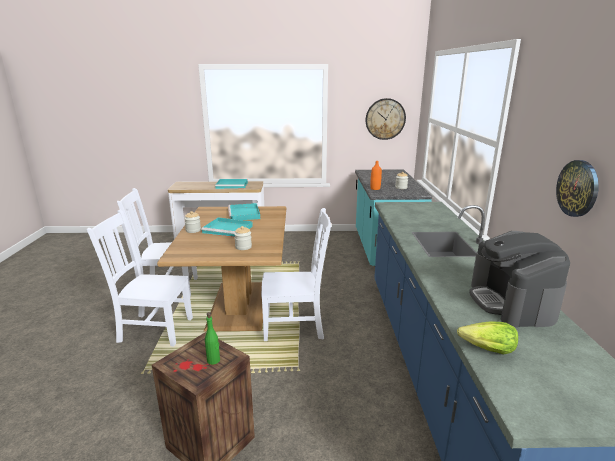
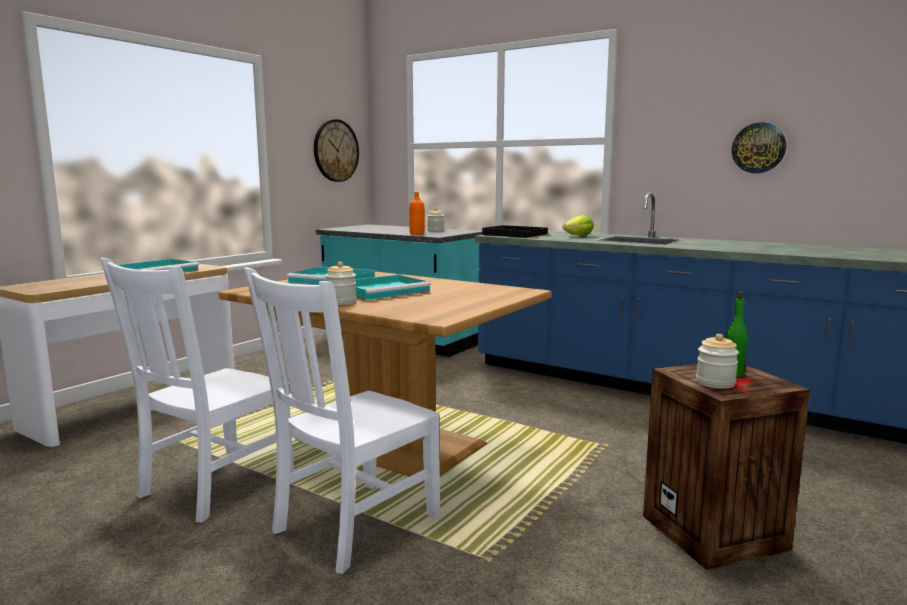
camera: 55 degrees left, 10 degrees down
jar [234,226,252,250] -> jar moved to [696,334,739,389]
white chair [261,208,331,341] -> none
lettuce [457,321,518,354] -> lettuce moved to [562,215,594,236]
coffee machine [469,231,570,328] -> none
none -> black tray [482,225,548,238]

